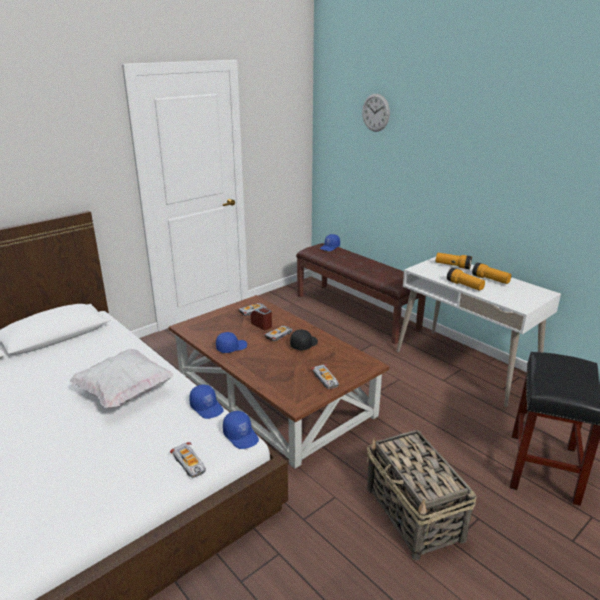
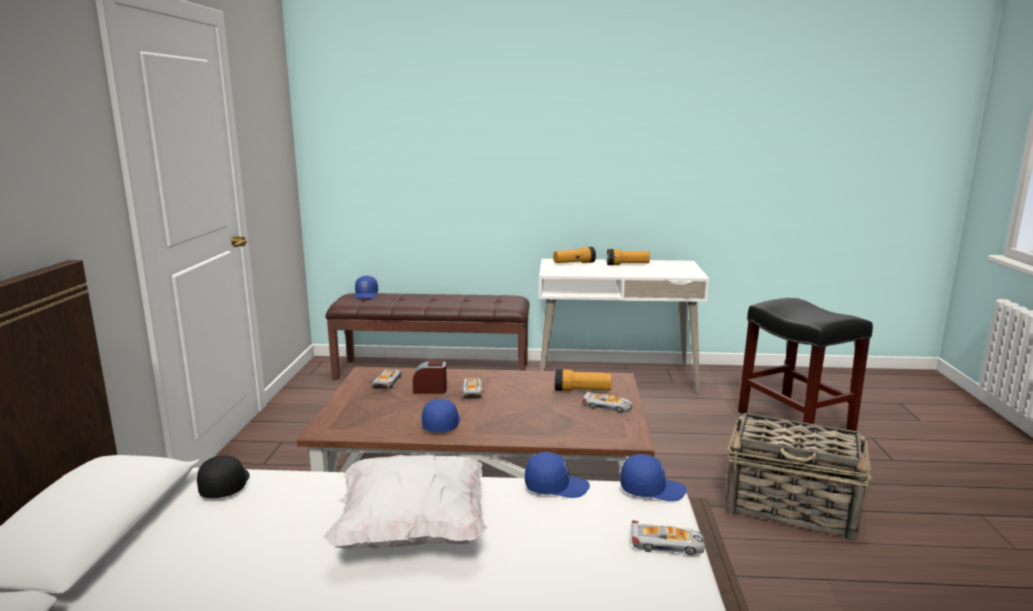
camera: 45 degrees left, 10 degrees down
black cap [290,330,318,350] -> black cap moved to [197,455,250,498]
wall clock [362,94,390,132] -> none
flashlight [447,268,485,291] -> flashlight moved to [555,369,612,391]

